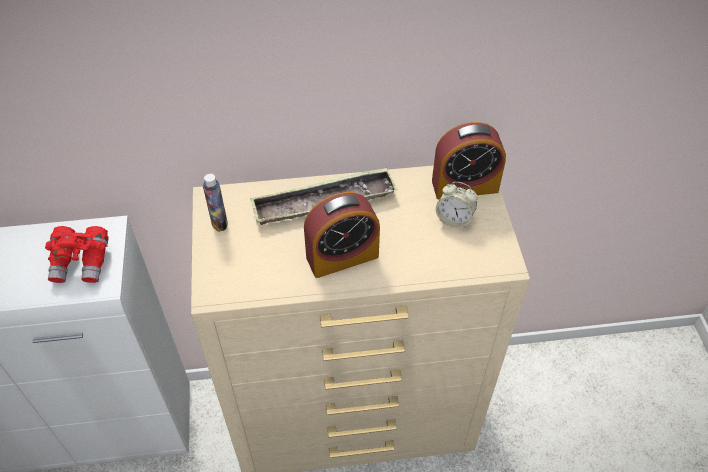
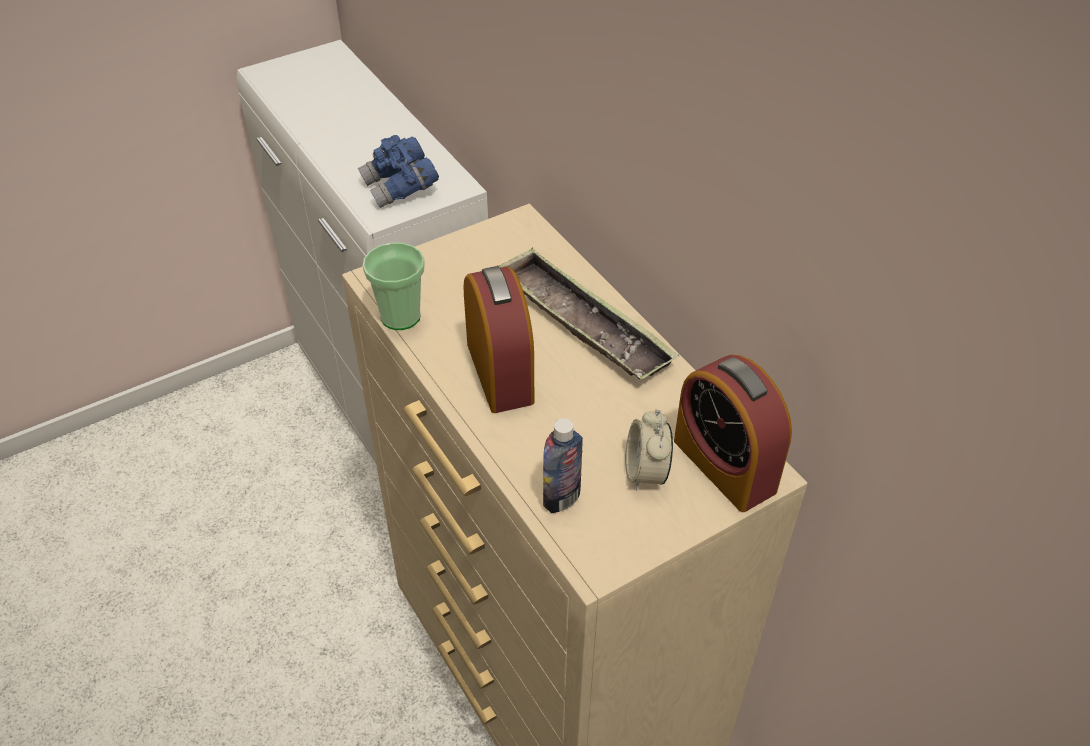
camera: 65 degrees right, 5 degrees down
red binoculars [45,226,108,283] -> blue binoculars [358,135,439,208]
bottle [203,174,228,232] -> bottle moved to [543,418,583,513]
alarm clock [304,192,380,278] -> alarm clock turned 150 degrees counterclockwise [463,266,534,413]
none -> cup [363,243,425,330]

